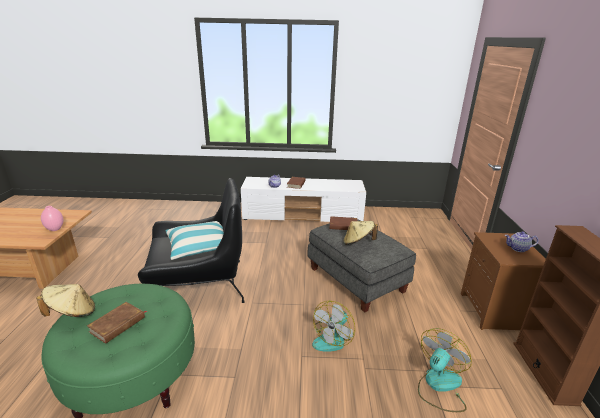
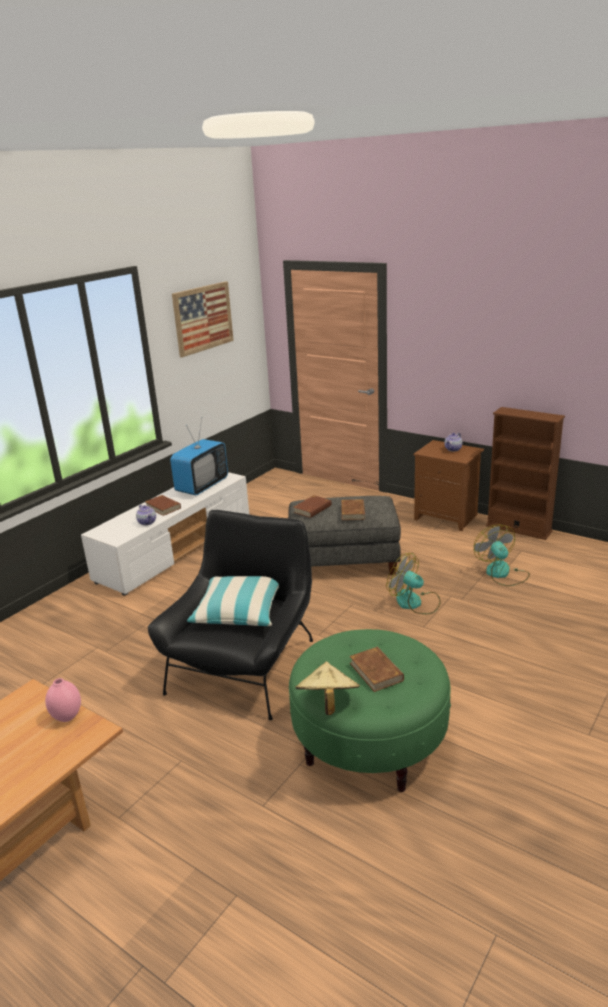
camera: 55 degrees left, 0 degrees up
fan [312,301,355,352] -> fan turned 150 degrees clockwise [386,553,441,614]
beige hat [344,221,378,245] -> brown book [341,499,365,520]
none -> television [170,417,228,496]
none -> picture [172,281,234,358]

